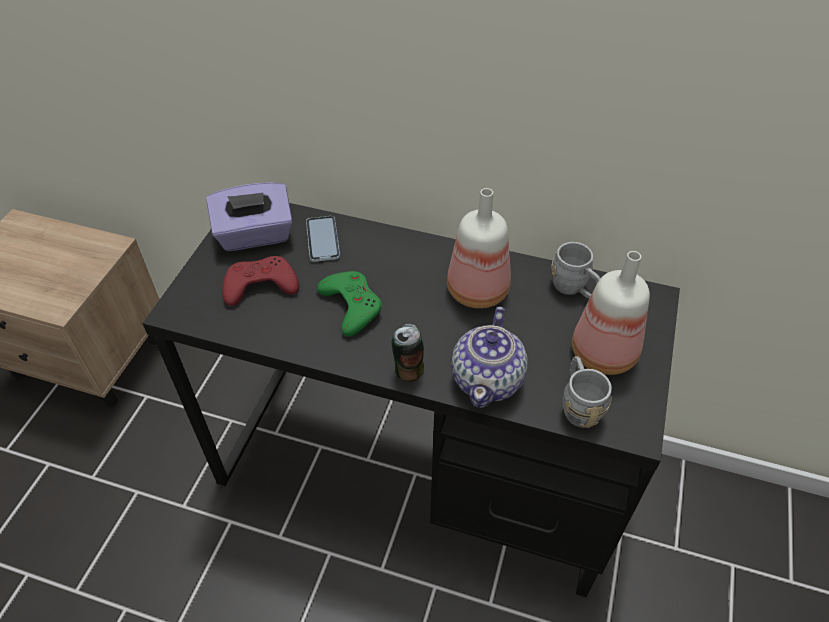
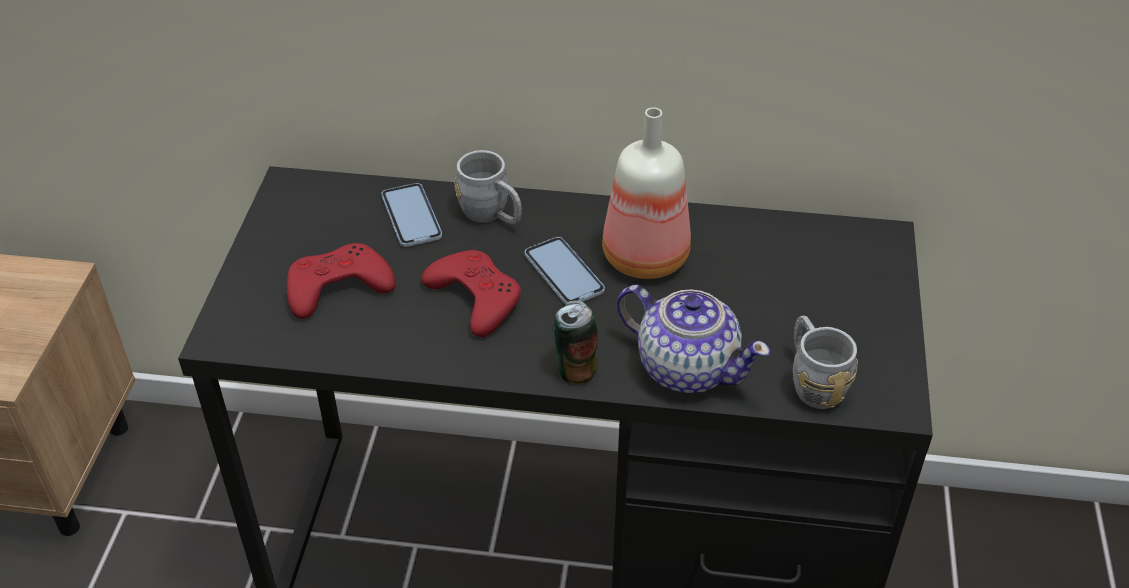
camera: 10 degrees left, 5 degrees down
purple tissue box [206,182,293,251] -> none
green game controller [317,271,382,336] -> red game controller [421,250,521,337]
teapot [451,306,528,408] -> teapot turned 60 degrees counterclockwise [617,285,770,394]
grey mug [551,242,600,299] -> grey mug moved to [454,150,522,224]
bottle [572,251,650,375] -> none
none -> phone [525,237,605,305]

